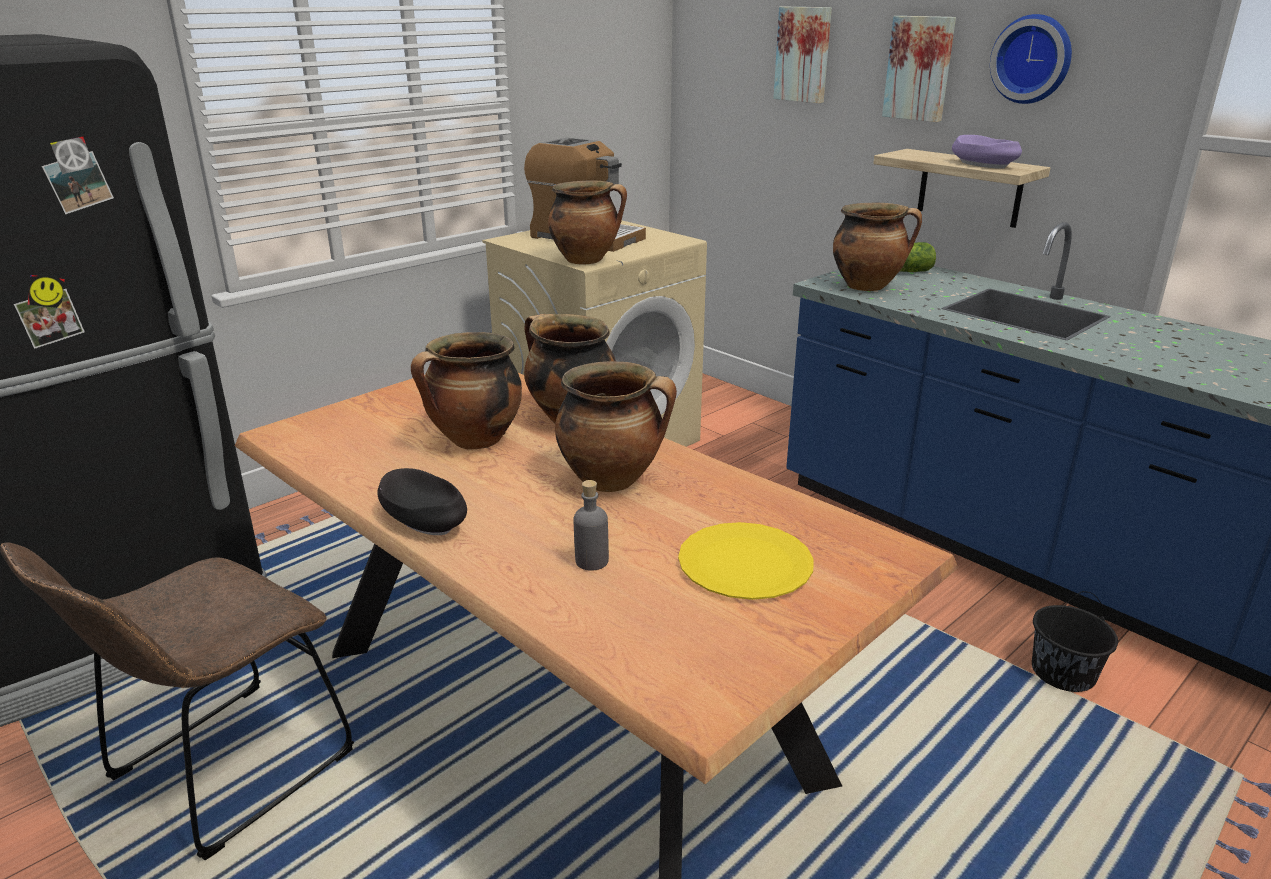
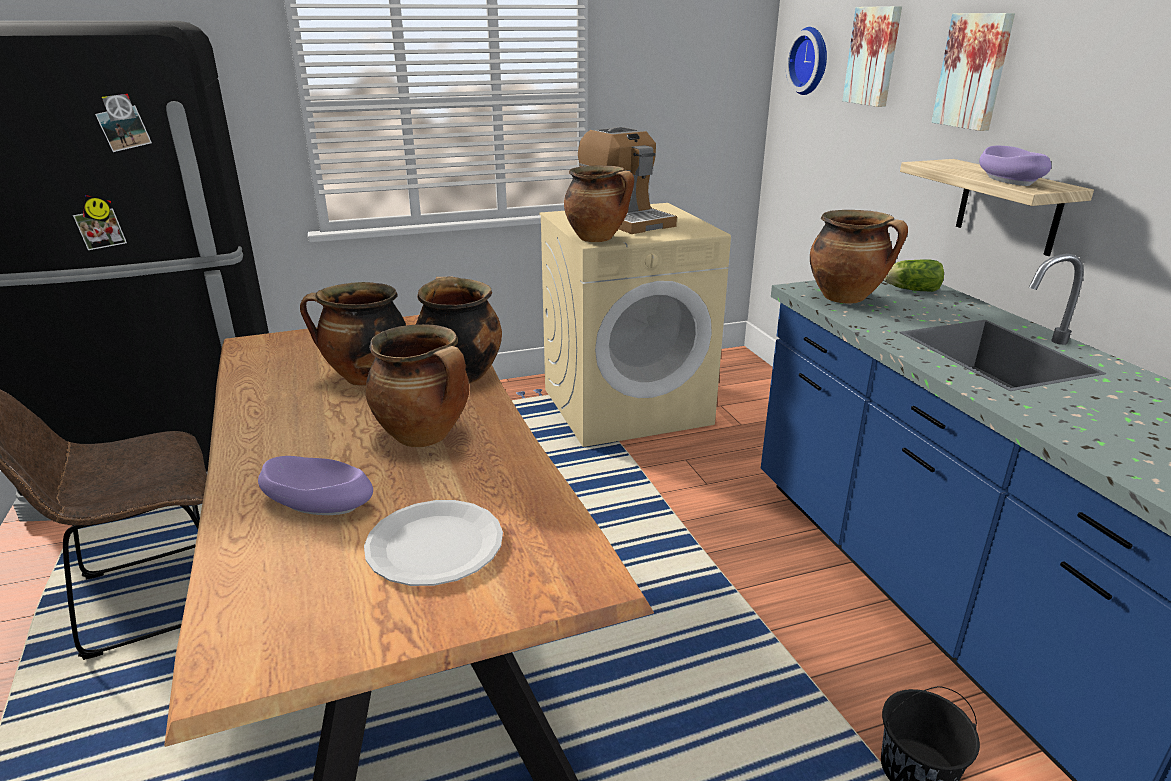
camera: 25 degrees right, 0 degrees up
black bowl [378,468,467,535] -> none
grey bottle [574,480,609,571] -> purple bowl [258,456,373,515]
yellow plate [678,522,814,600] -> white plate [364,500,503,586]
wall clock [990,14,1072,104] -> wall clock moved to [786,27,827,95]

